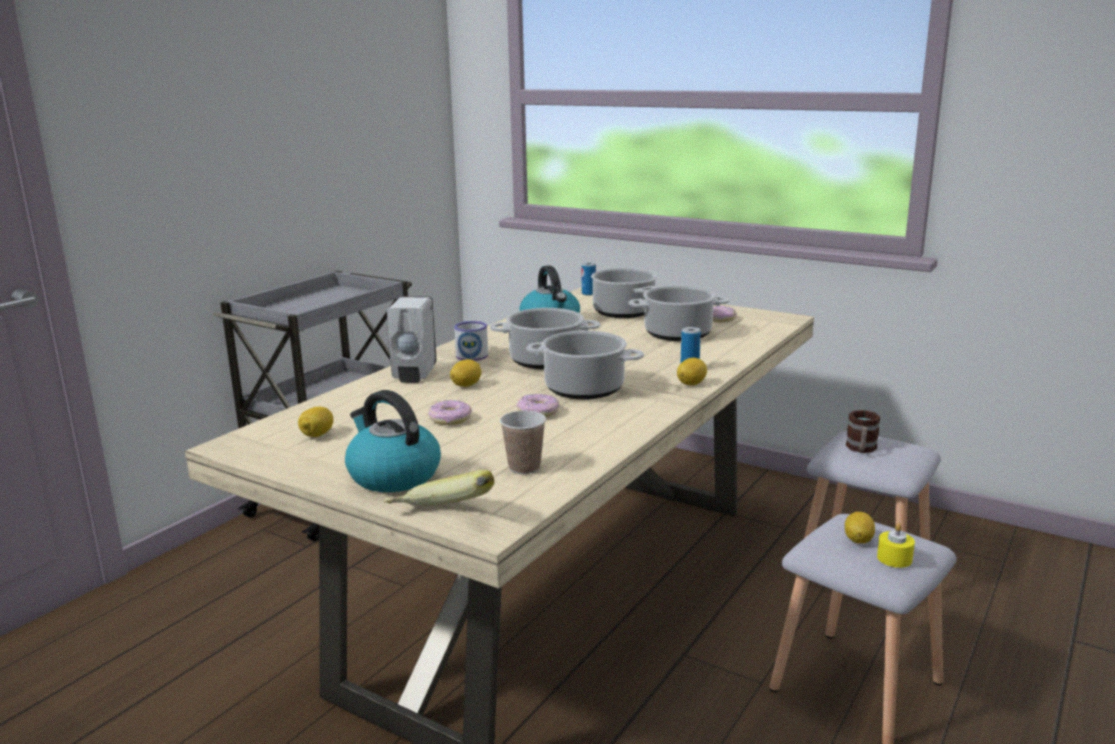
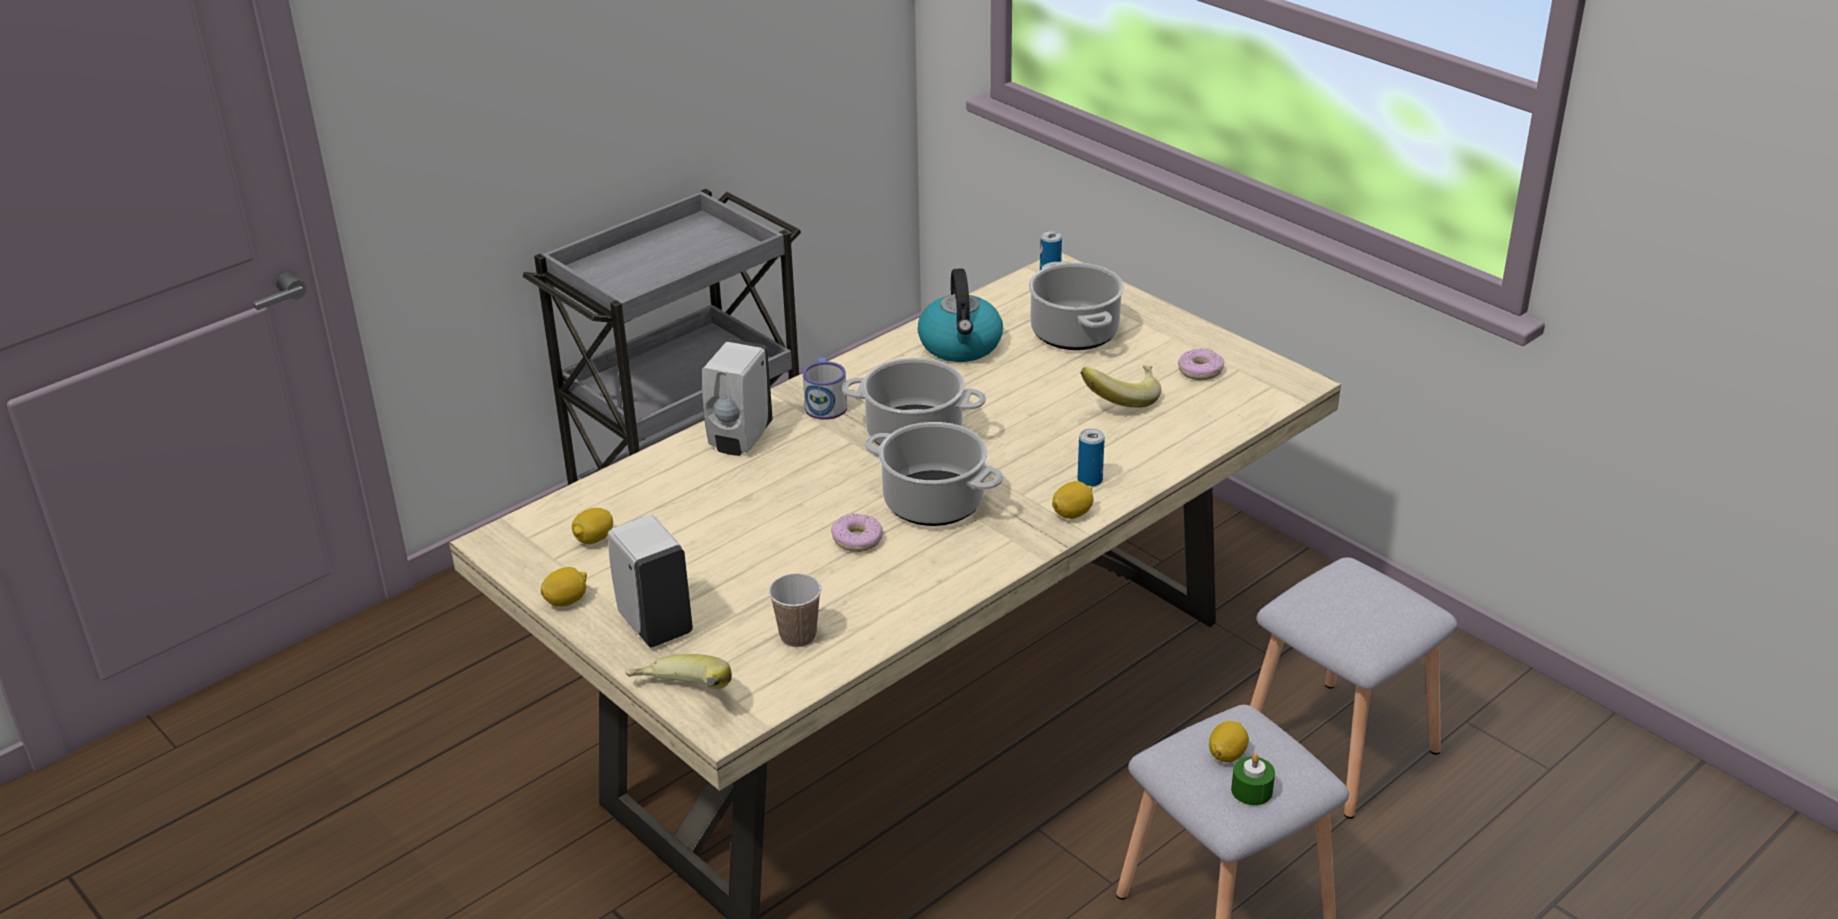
camera: 15 degrees right, 15 degrees up
kettle [345,390,441,492] -> white soap dispenser [608,515,693,648]
donut [428,400,472,425] -> none
lemon [450,359,481,387] -> lemon moved to [541,567,587,607]
cooking pot [628,286,730,341] -> banana [1081,365,1161,408]
mug [846,410,881,453] -> none
yellow candle [877,523,915,568] -> green candle [1231,754,1275,805]

